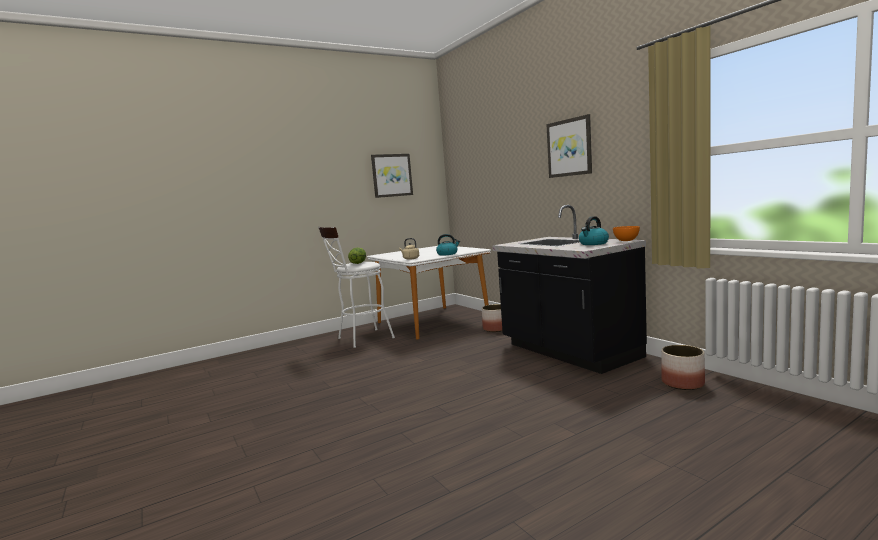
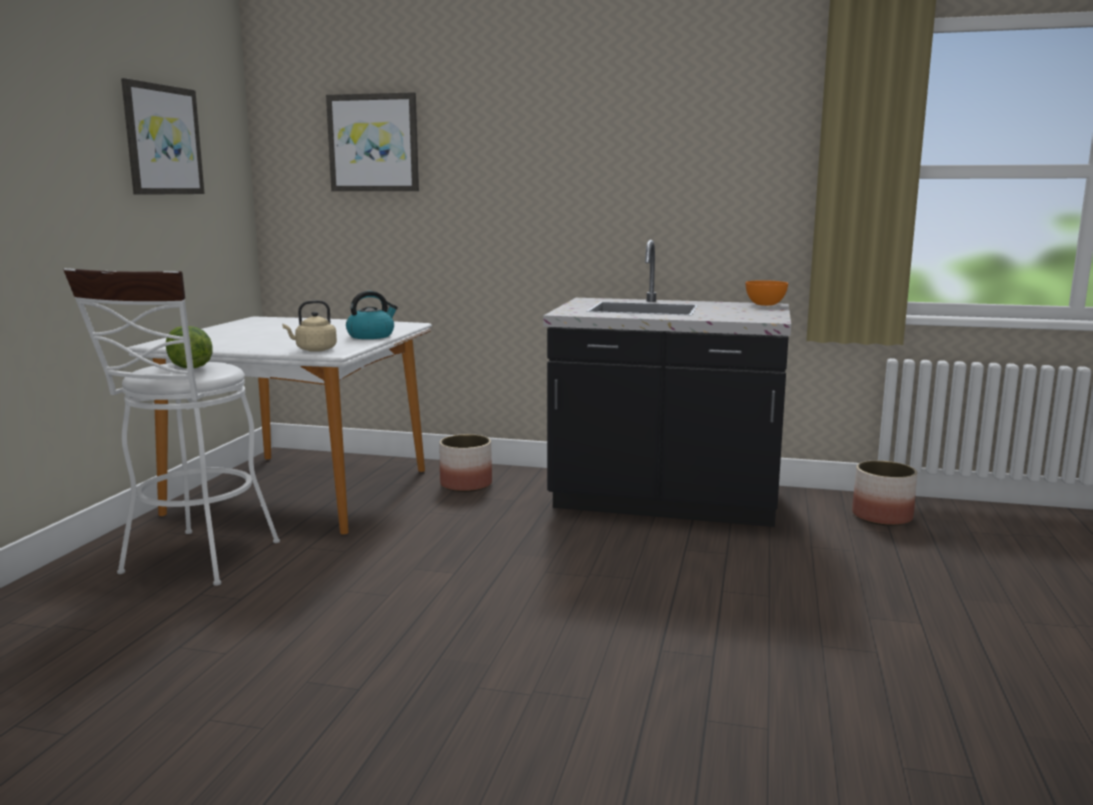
camera: 45 degrees left, 5 degrees up
picture [546,114,592,178] -> picture moved to [326,92,419,191]
kettle [579,216,609,245] -> none

